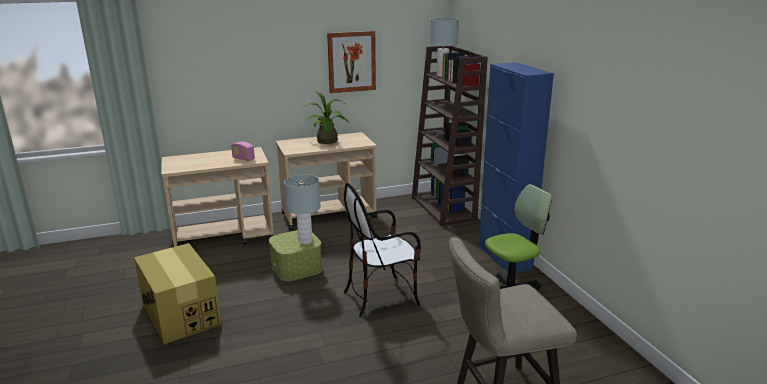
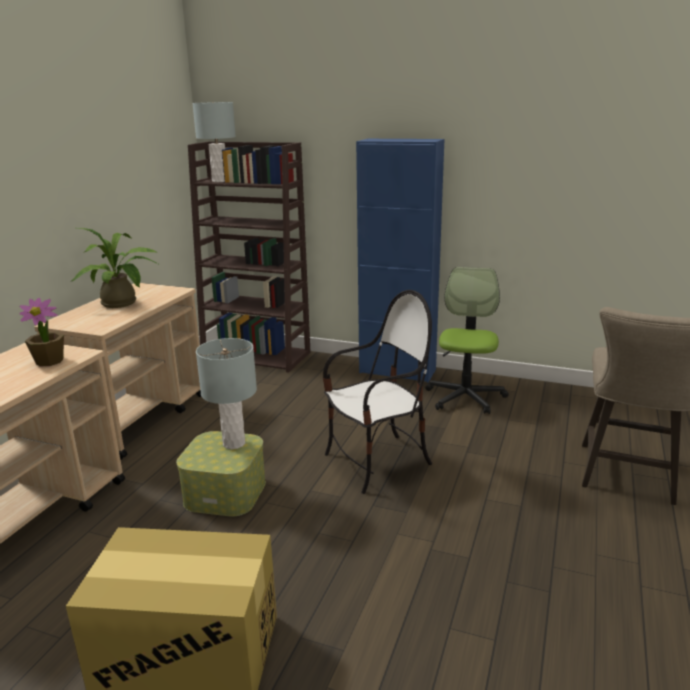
camera: 50 degrees left, 0 degrees up
radio [231,142,255,161] -> potted plant [19,298,64,366]
picture [327,31,376,93] -> none
chair [344,183,421,317] -> chair turned 135 degrees counterclockwise [323,290,432,494]

